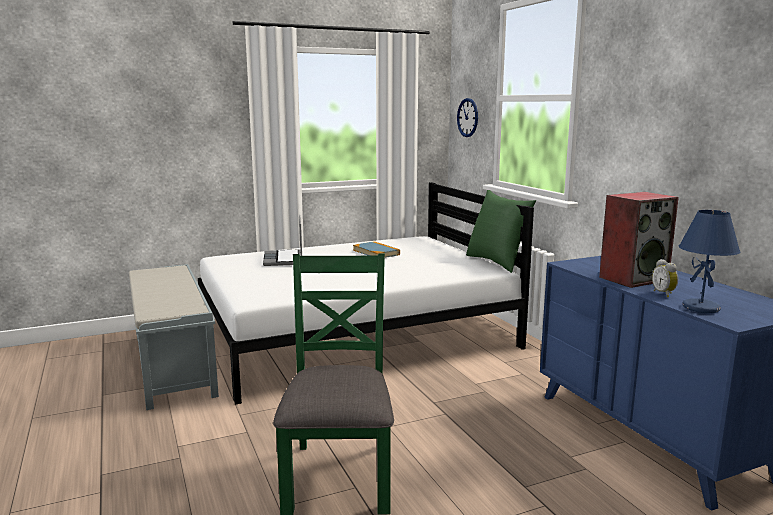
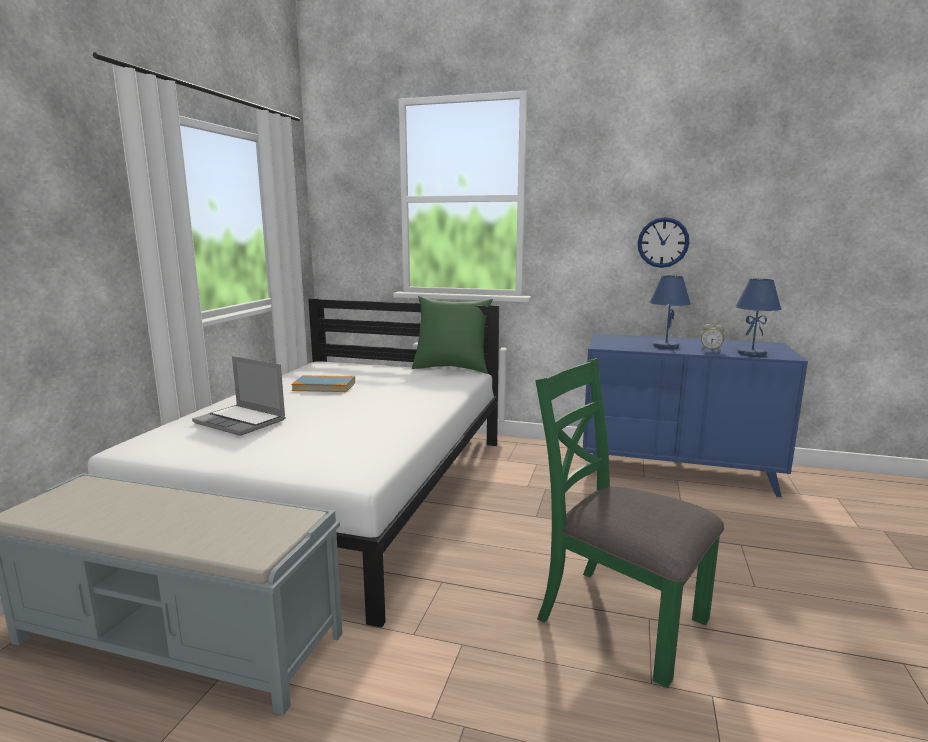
camera: 50 degrees left, 0 degrees up
wall clock [457,98,478,137] -> wall clock moved to [638,217,689,268]
speaker [599,192,679,288] -> blue table lamp [649,276,691,349]

